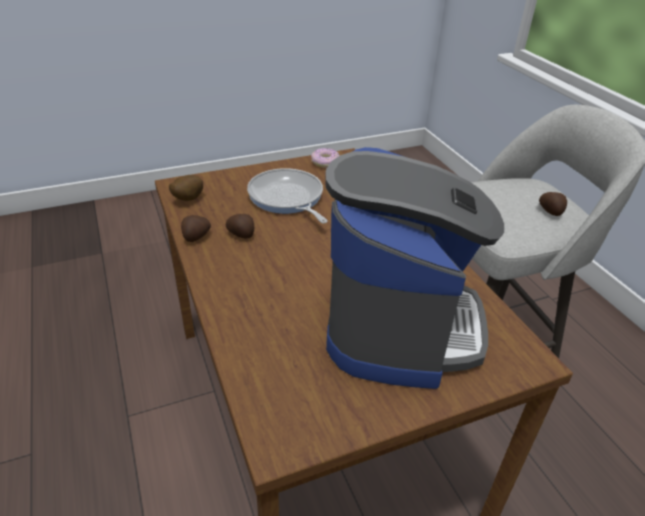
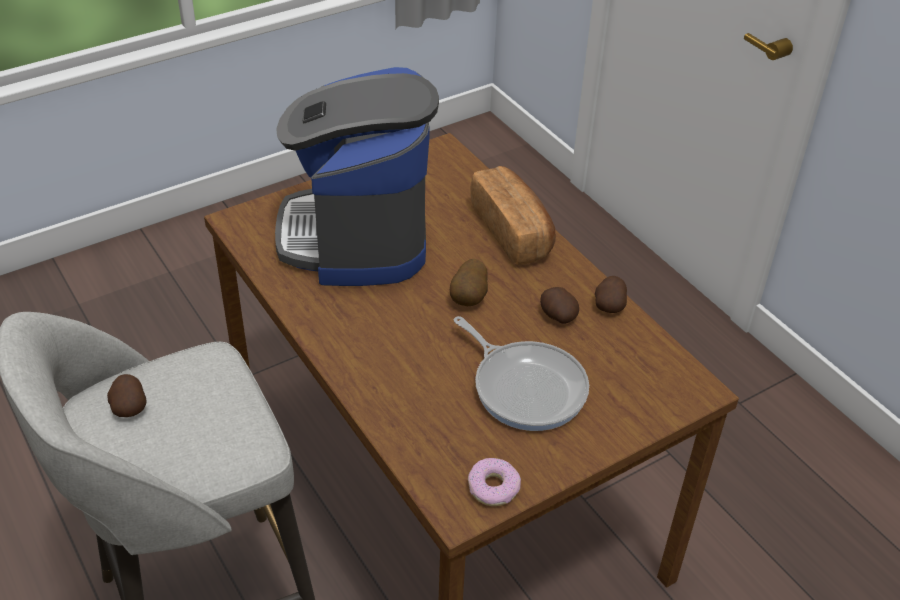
camera: 170 degrees right, 5 degrees up
potato [169,175,203,201] -> potato moved to [450,259,488,306]
none -> bread [470,166,556,265]

